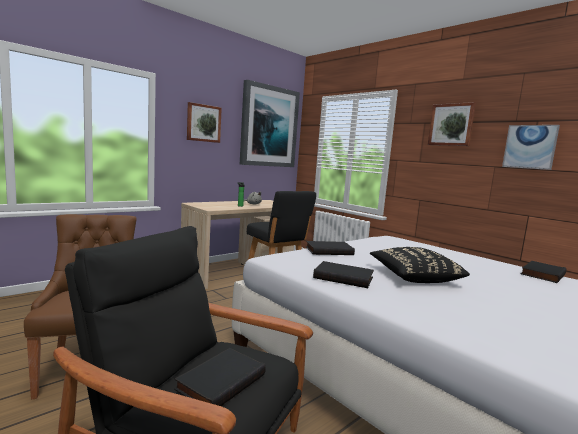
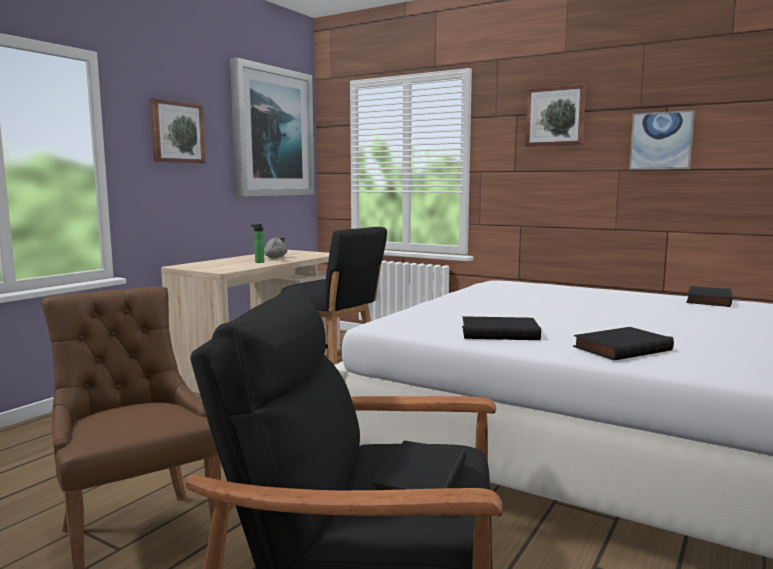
camera: 15 degrees left, 0 degrees up
black book [306,241,355,255] -> black book moved to [573,327,674,360]
black pillow [370,247,470,283] -> none

